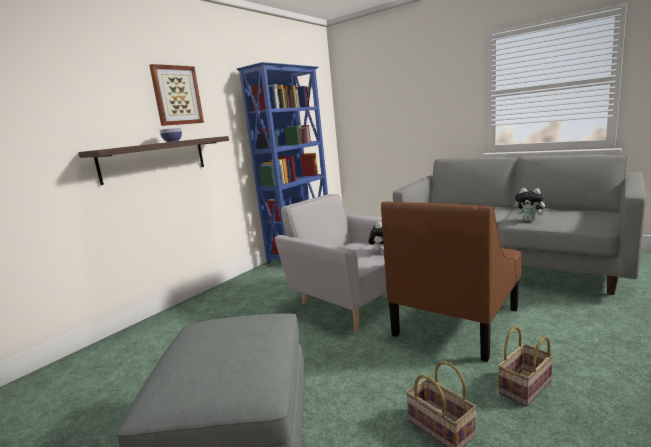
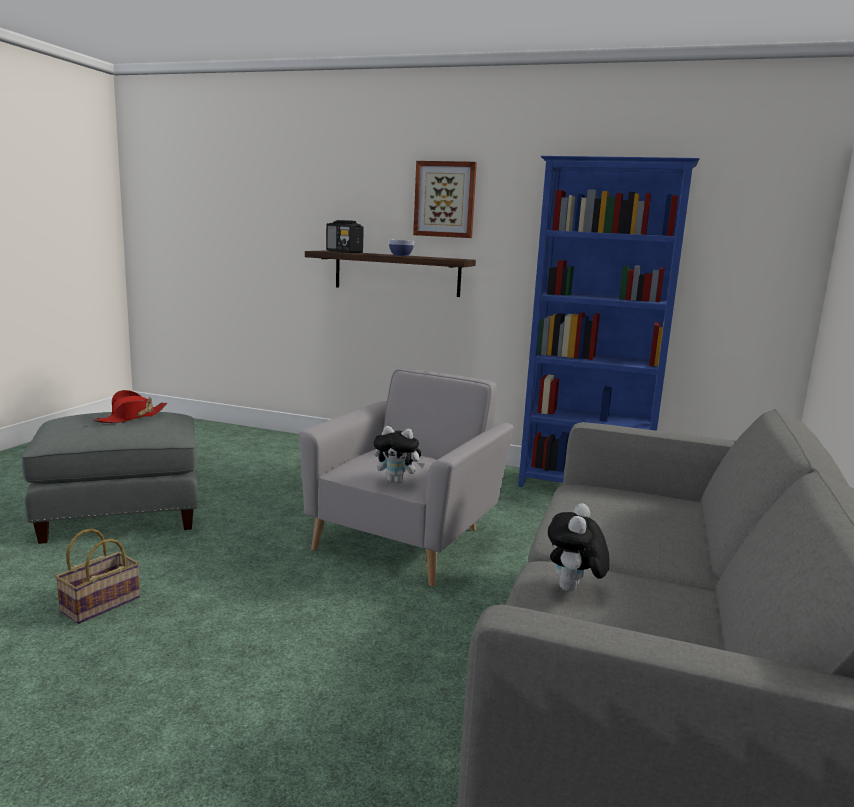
camera: 70 degrees right, 0 degrees up
brown armchair [381,201,521,362] -> none
basket [498,326,554,406] -> none
none -> red hat [93,390,167,423]
none -> radio [326,220,364,253]

